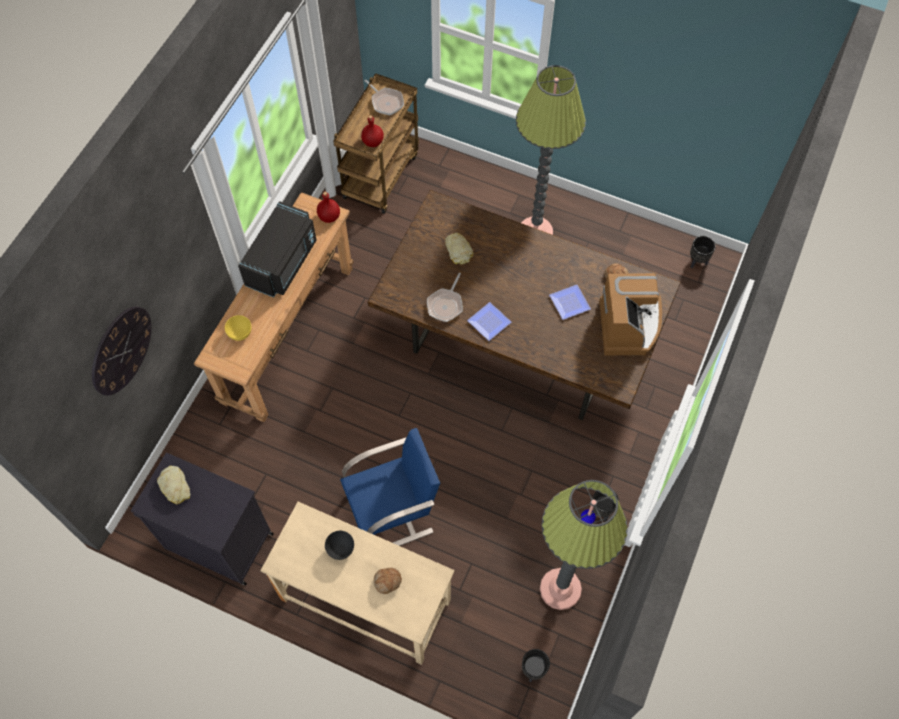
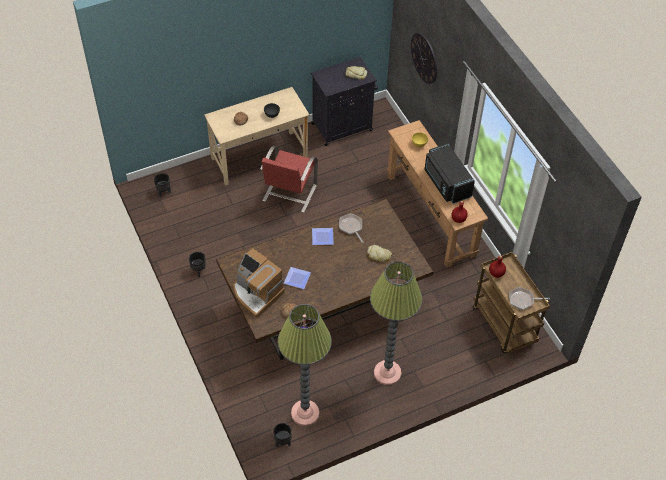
camera: 130 degrees right, 10 degrees down
blue chair [340,428,440,546] -> red chair [260,146,318,212]
floor lamp [540,480,628,610] -> floor lamp moved to [278,304,332,426]

